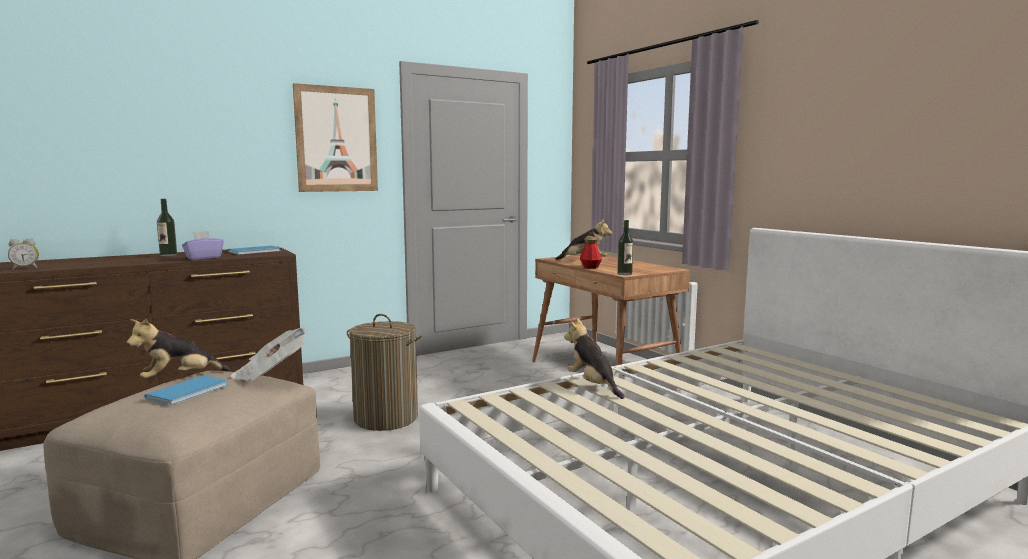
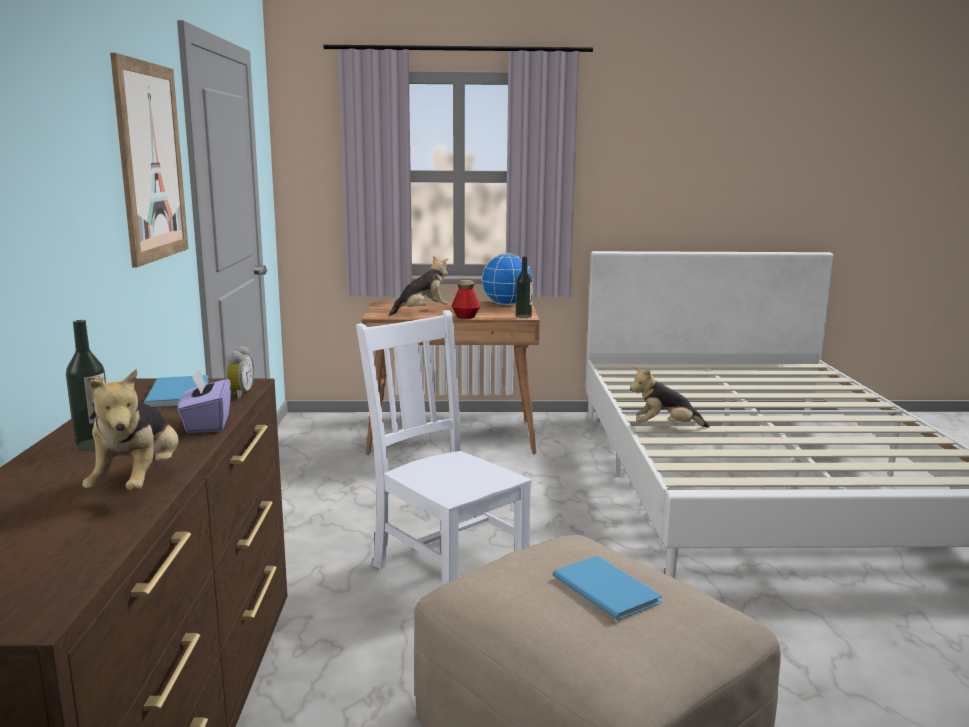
camera: 60 degrees left, 5 degrees up
alarm clock [8,238,39,270] -> alarm clock moved to [225,346,254,400]
plush toy [127,319,230,378] -> plush toy moved to [82,368,179,491]
newspaper [231,328,308,381] -> none
laundry basket [347,314,422,431] -> white chair [356,310,532,585]
none -> globe [481,253,533,305]

